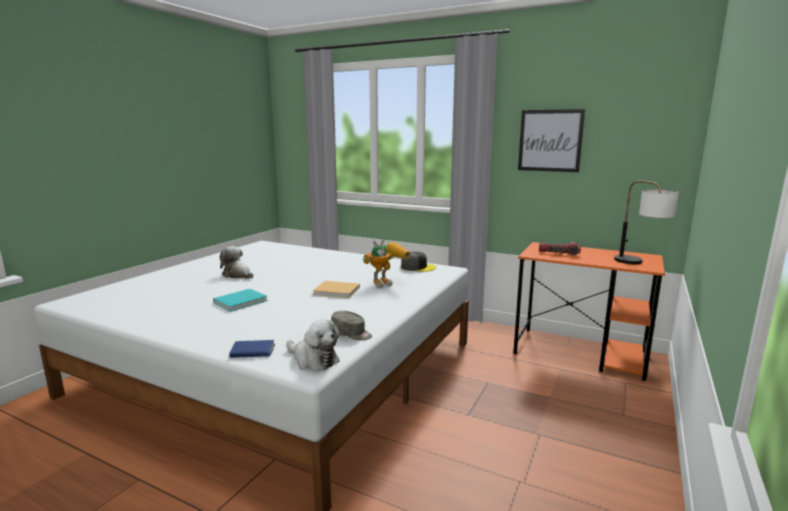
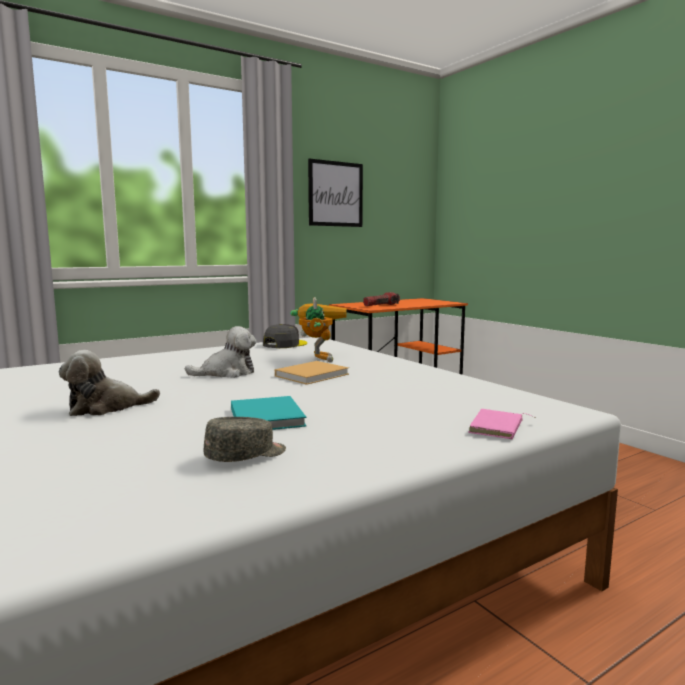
camera: 60 degrees left, 5 degrees down
blue book [229,340,275,358] -> pink book [468,409,536,439]
plush toy [286,319,340,371] -> plush toy moved to [185,326,257,378]
grey cap [331,311,372,341] -> grey cap moved to [203,417,286,462]
table lamp [614,181,679,264] -> none

